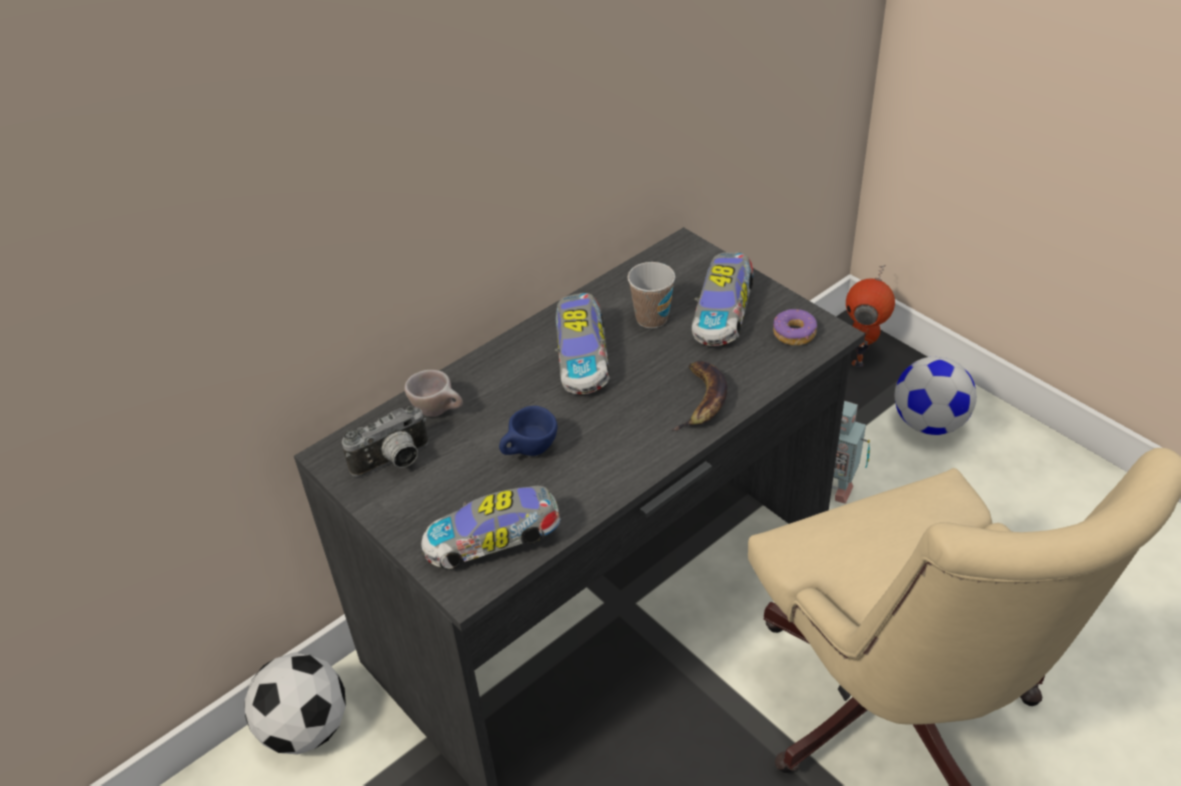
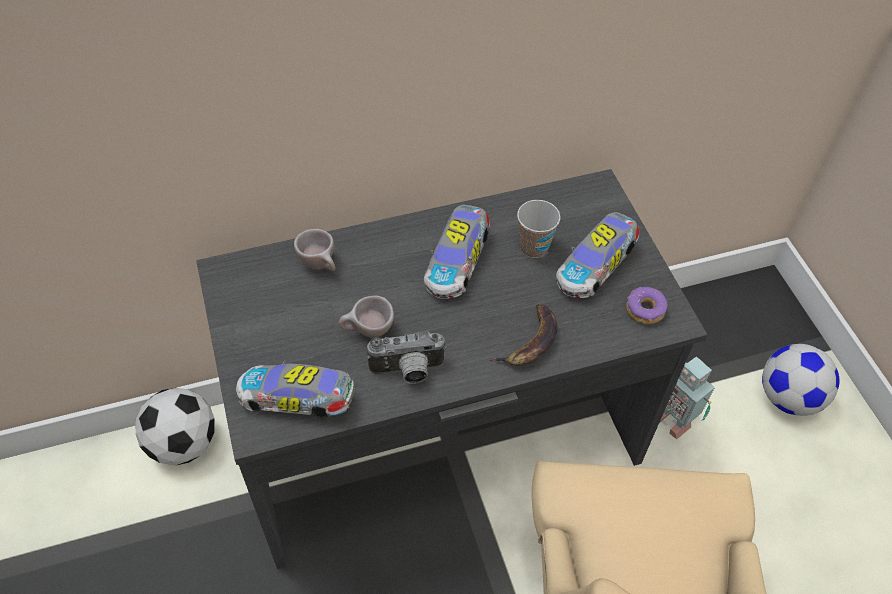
camera: 20 degrees right, 10 degrees up
camera [342,406,428,477] -> camera moved to [367,331,446,384]
blue cup [499,406,557,456] -> beige cup [339,295,394,338]
toy robot [846,265,895,367] -> none

